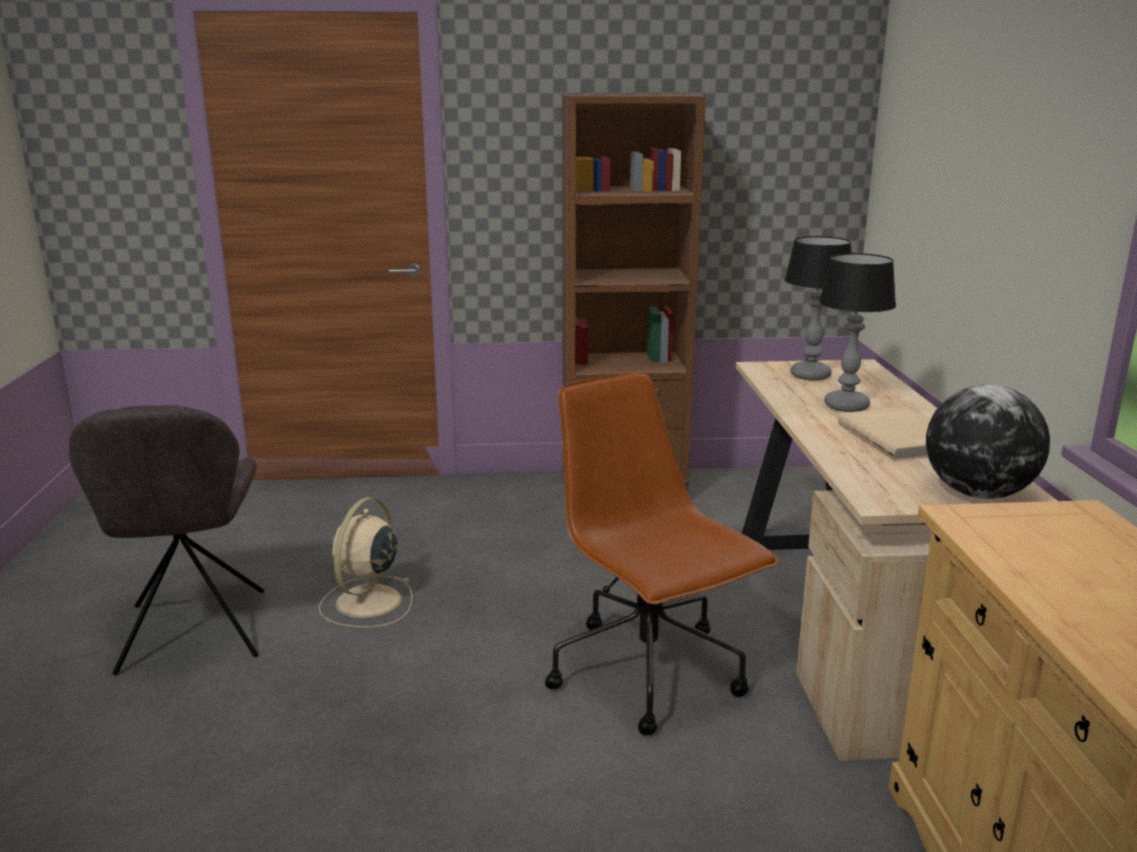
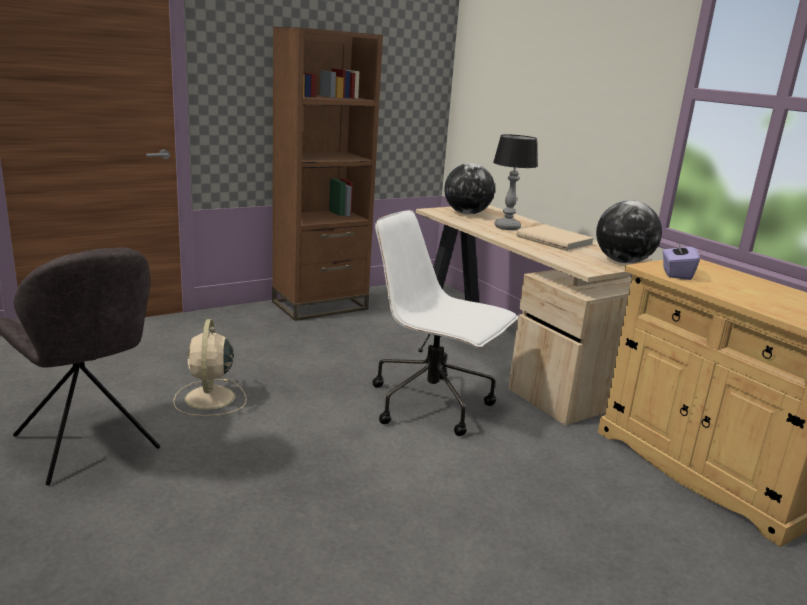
camera: 30 degrees left, 0 degrees up
brown office chair [545,372,779,735] -> white office chair [372,210,519,436]
table lamp [785,236,851,381] -> globe [444,163,495,214]
none -> purple tissue box [663,239,700,280]

